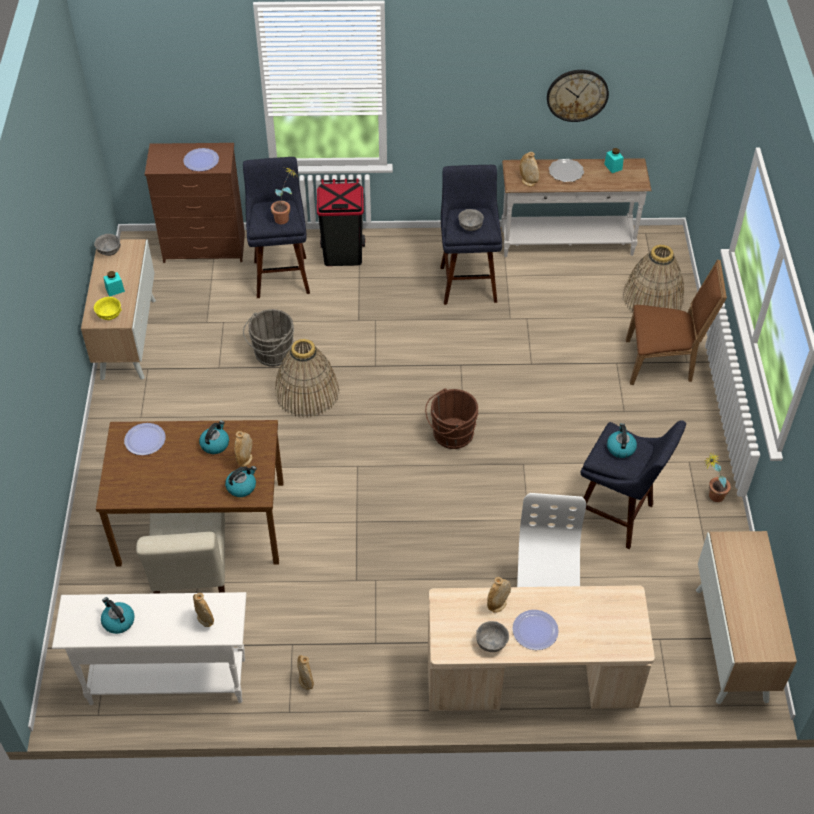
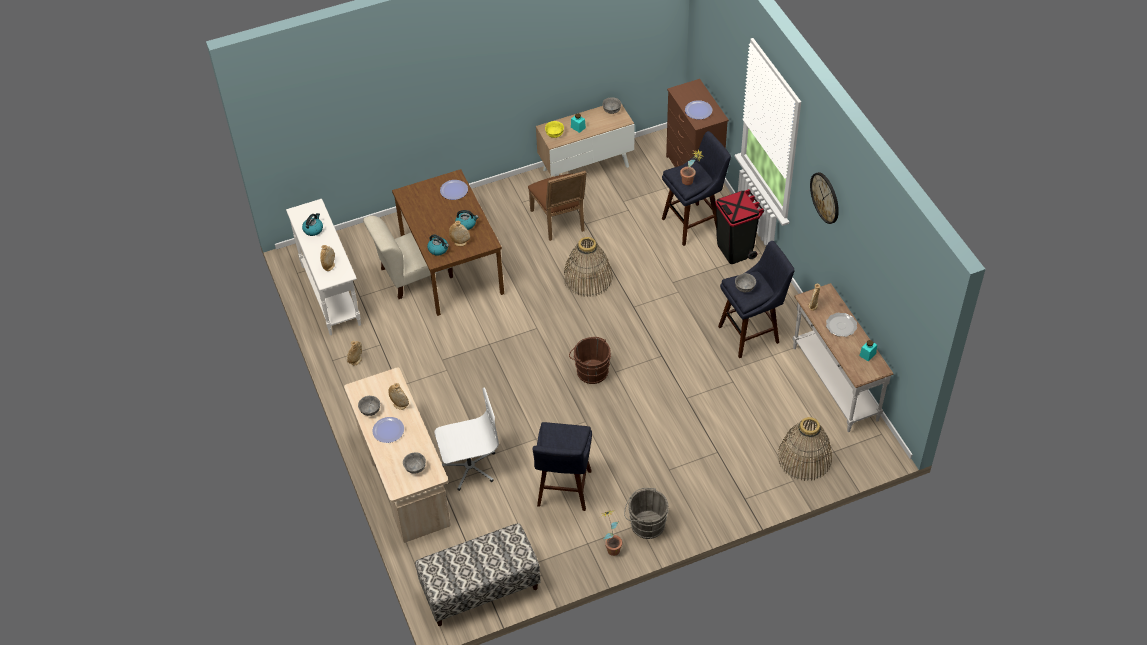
camera: 70 degrees right, 0 degrees up
grey bucket [243,309,294,367] -> grey bucket moved to [624,488,668,539]
wall clock [547,70,609,122] -> wall clock moved to [810,172,839,224]
kettle [607,423,637,458] -> none
brown chair [626,259,727,385] -> brown chair moved to [528,171,587,241]
cabinet [696,531,797,704] -> bench [415,523,541,626]
none -> grey bowl [403,452,426,474]

